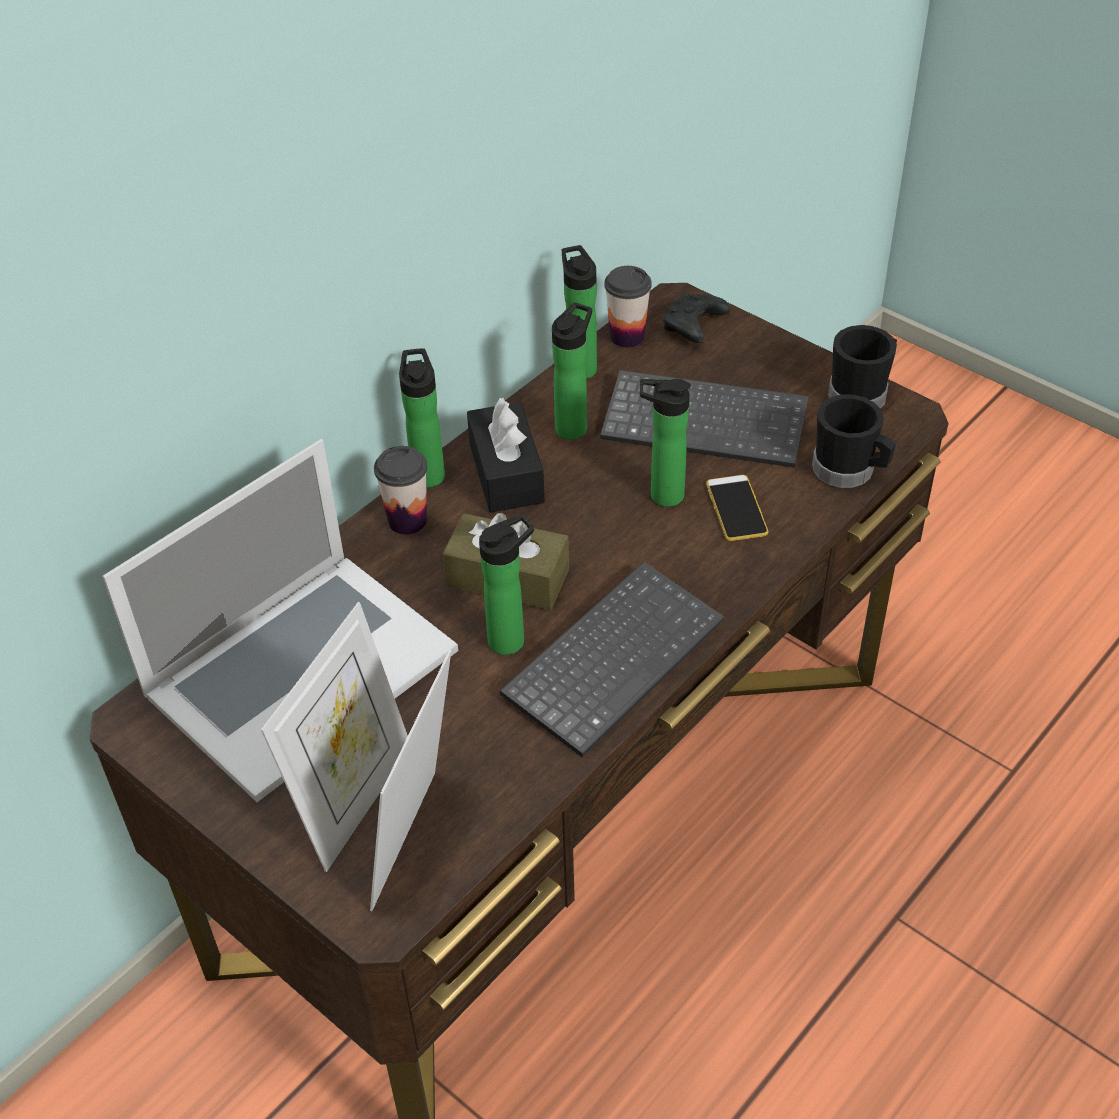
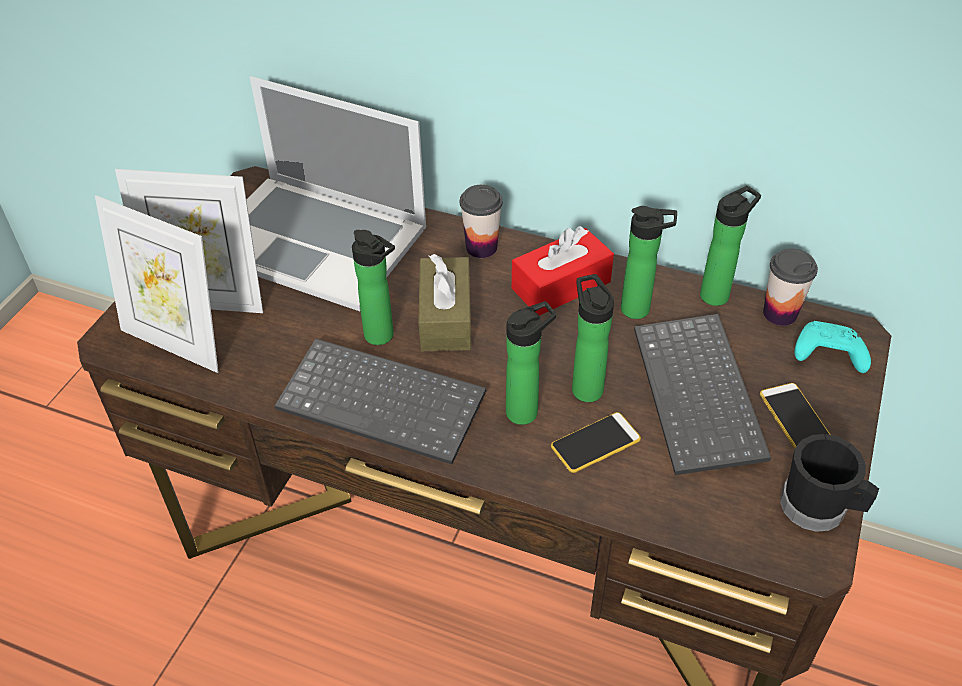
camera: 70 degrees right, 0 degrees up
picture frame [370,650,451,912] -> picture frame turned 150 degrees counterclockwise [95,195,218,373]
bottle [399,348,445,488] -> bottle moved to [506,301,556,425]
black tissue box [467,397,545,513] -> red tissue box [512,226,614,316]
black game controller [663,294,730,343] -> turquoise game controller [795,321,871,373]
black mug [812,394,896,488] -> none
none -> phone [760,383,830,449]

